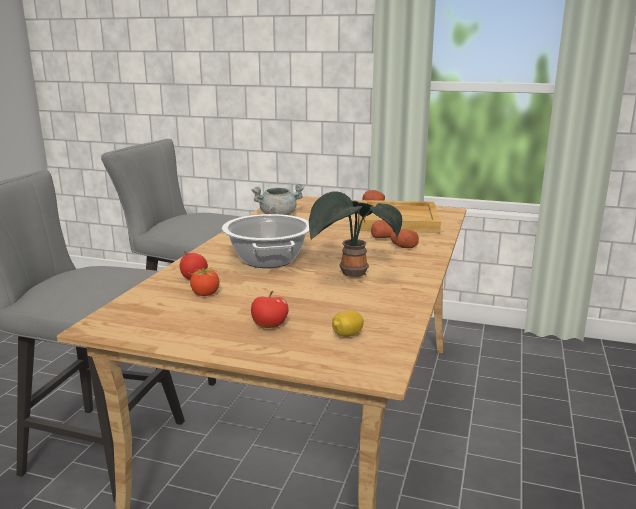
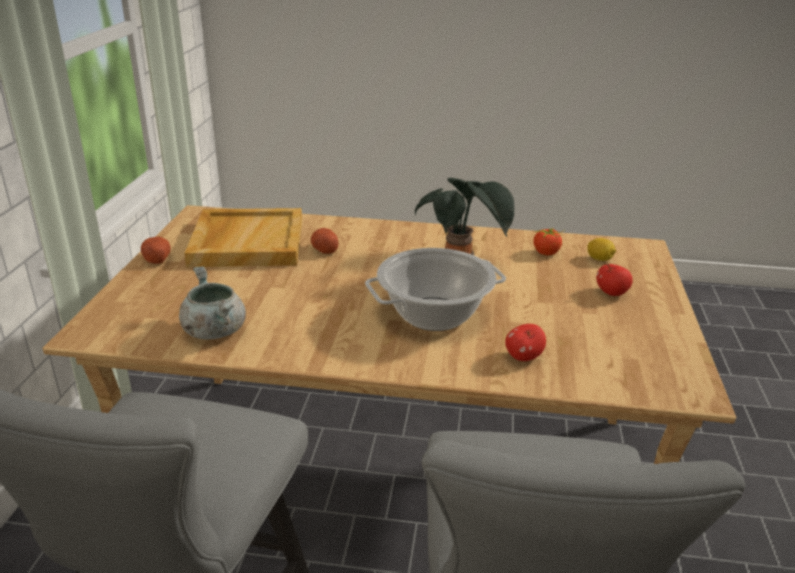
camera: 100 degrees left, 10 degrees up
tomato [188,268,219,296] -> tomato moved to [533,227,565,255]
potato [390,229,419,248] -> none

